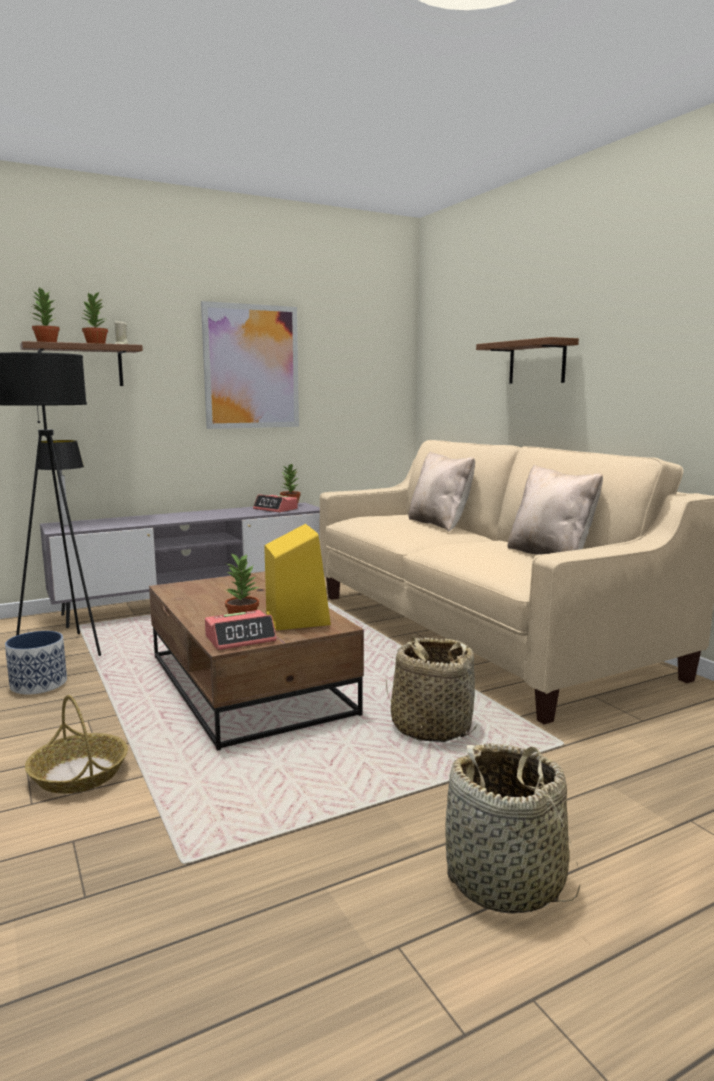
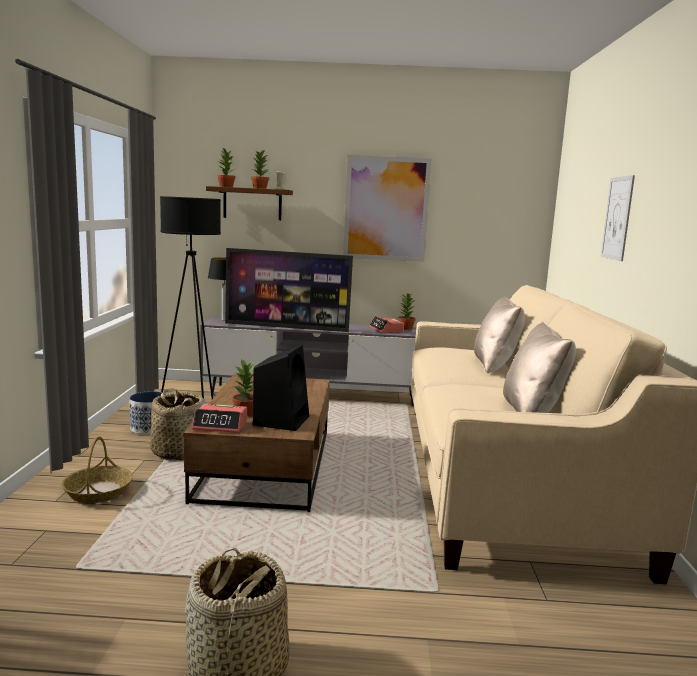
camera: 30 degrees right, 0 degrees up
yellow speaker [264,524,331,631] -> black speaker [253,345,309,431]
basket [386,636,477,742] -> basket moved to [150,388,206,461]
brown shelf [476,337,579,383] -> picture [600,175,635,261]
none -> television [225,248,353,332]

